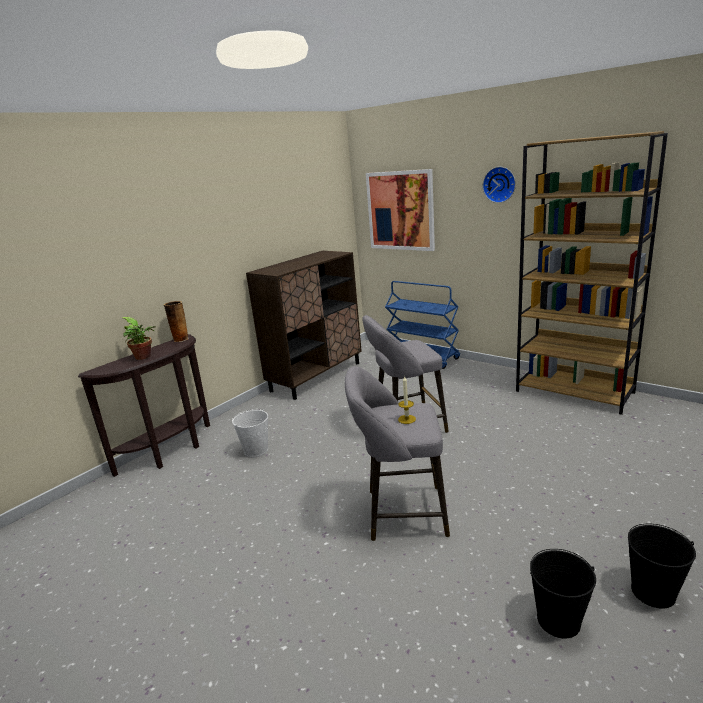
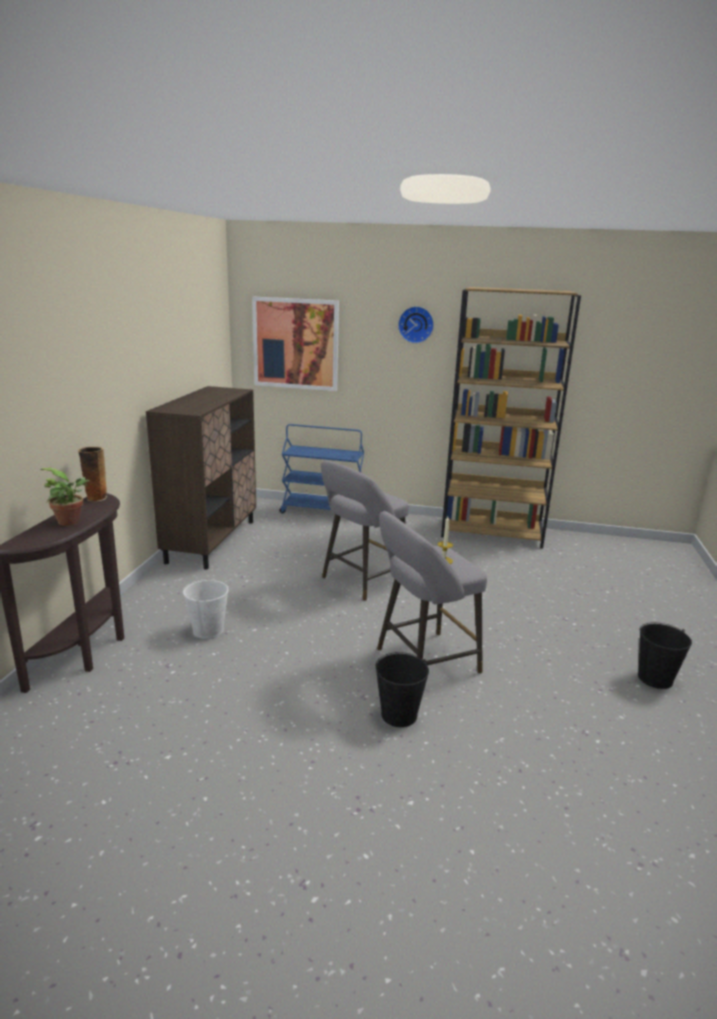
camera: 30 degrees left, 0 degrees up
black bucket [530,549,596,639] -> black bucket moved to [376,652,429,727]

